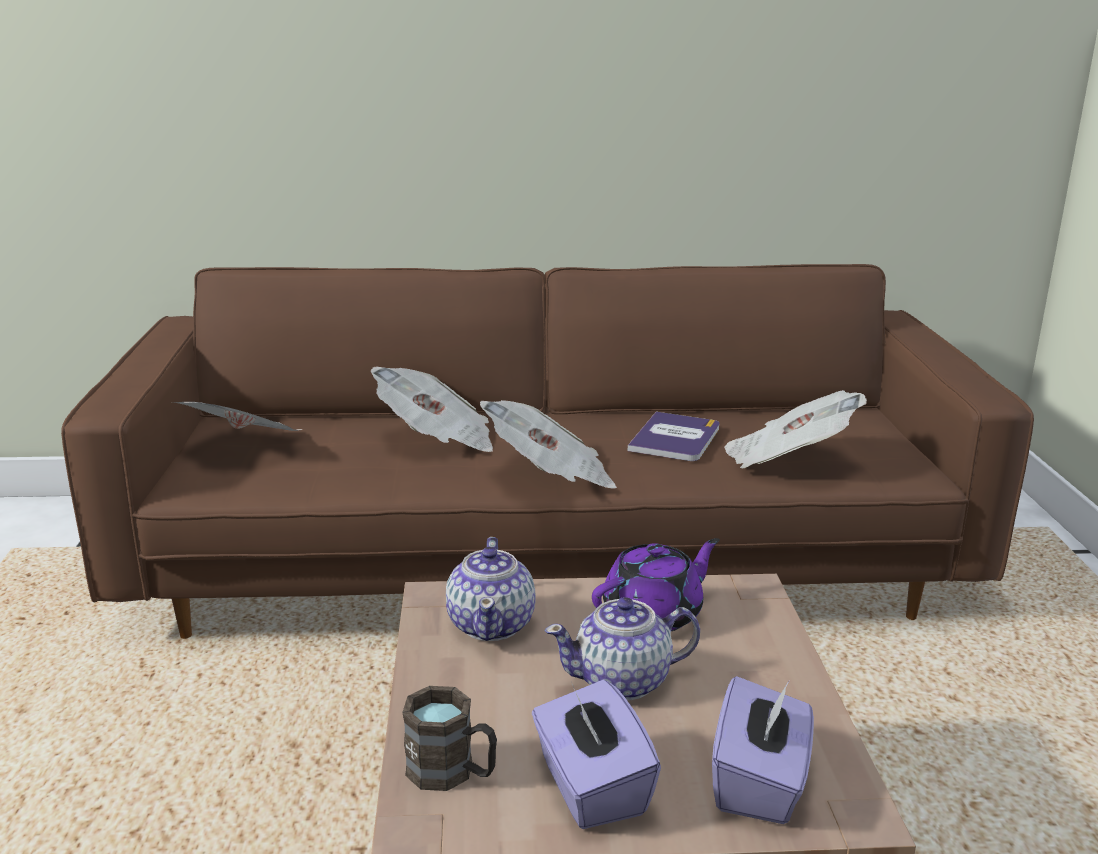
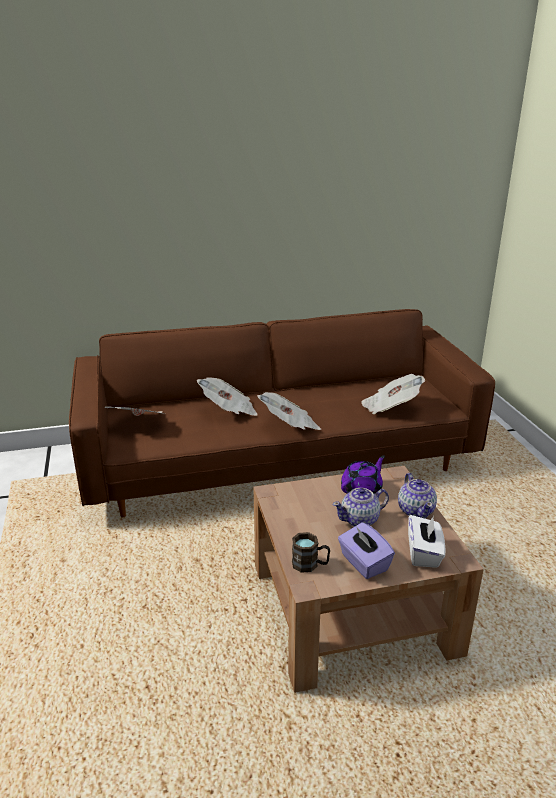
camera: 10 degrees left, 5 degrees up
teapot [446,537,536,641] -> teapot moved to [398,473,437,518]
book [628,412,720,461] -> none
purple tissue box [712,676,814,824] -> white tissue box [408,515,446,568]

